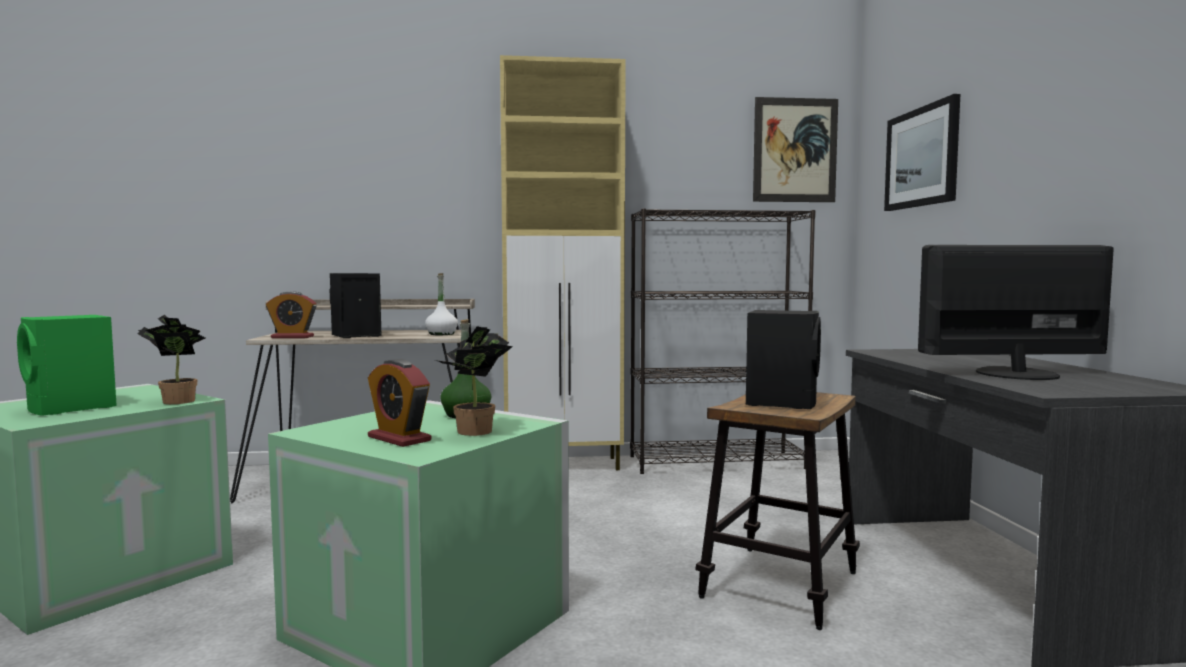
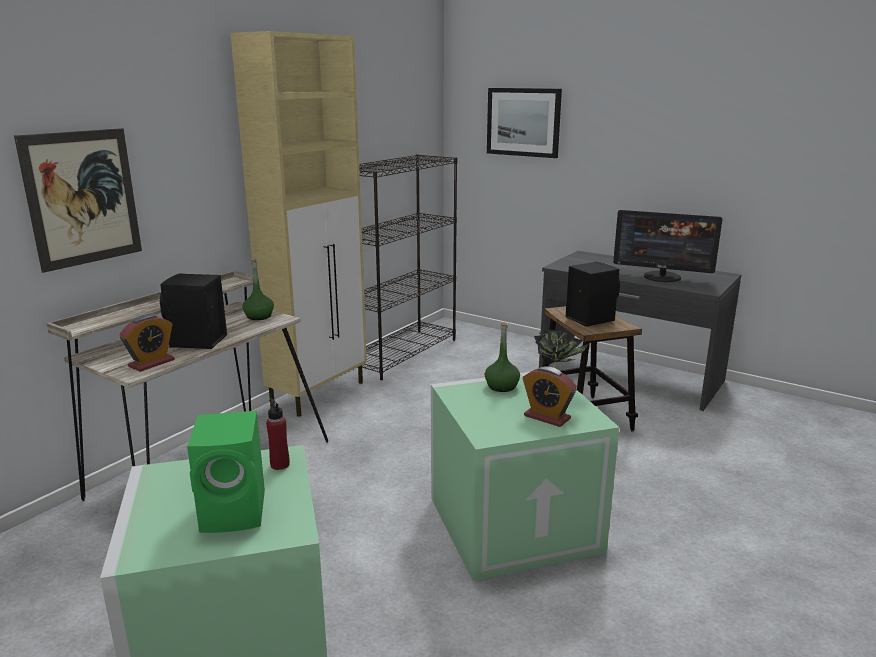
camera: 50 degrees left, 15 degrees up
potted plant [138,315,206,404] -> red bottle [266,399,290,470]
alarm clock [368,359,432,447] -> alarm clock turned 45 degrees clockwise [523,367,577,427]
white bottle [425,273,458,335] -> green bottle [242,259,274,320]
picture [753,97,838,202] -> picture moved to [14,128,142,273]
monitor [918,245,1114,380] -> monitor turned 105 degrees counterclockwise [613,210,722,282]

